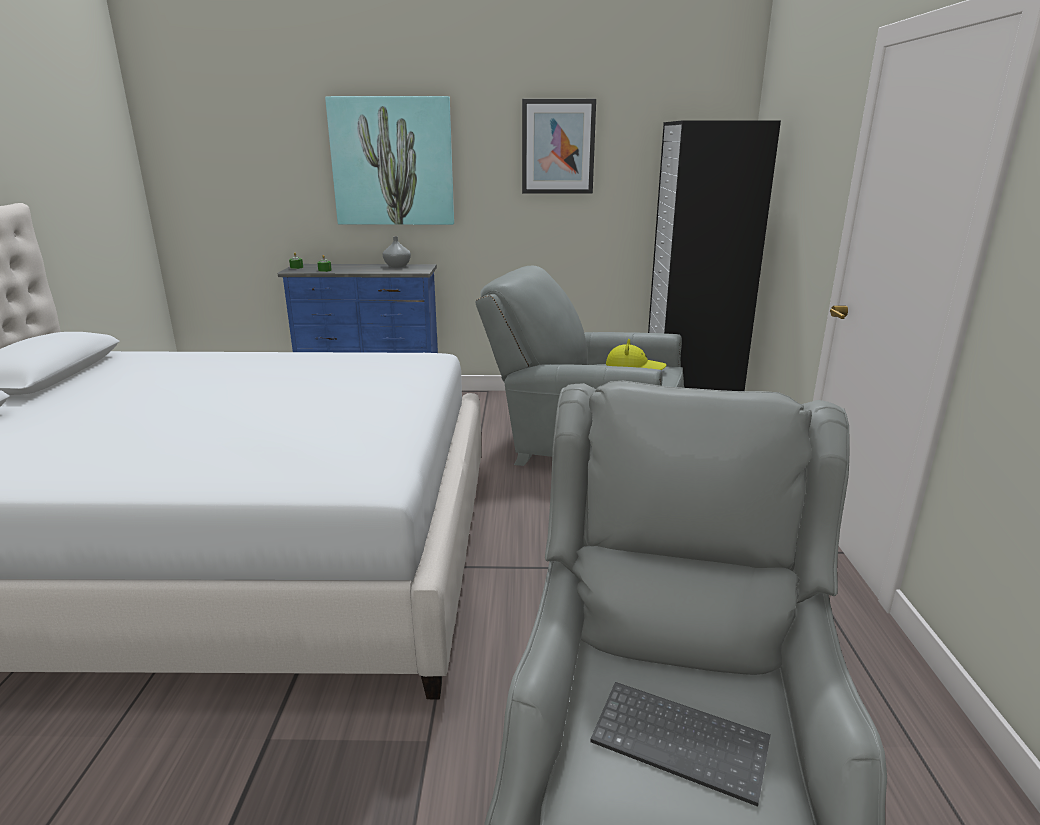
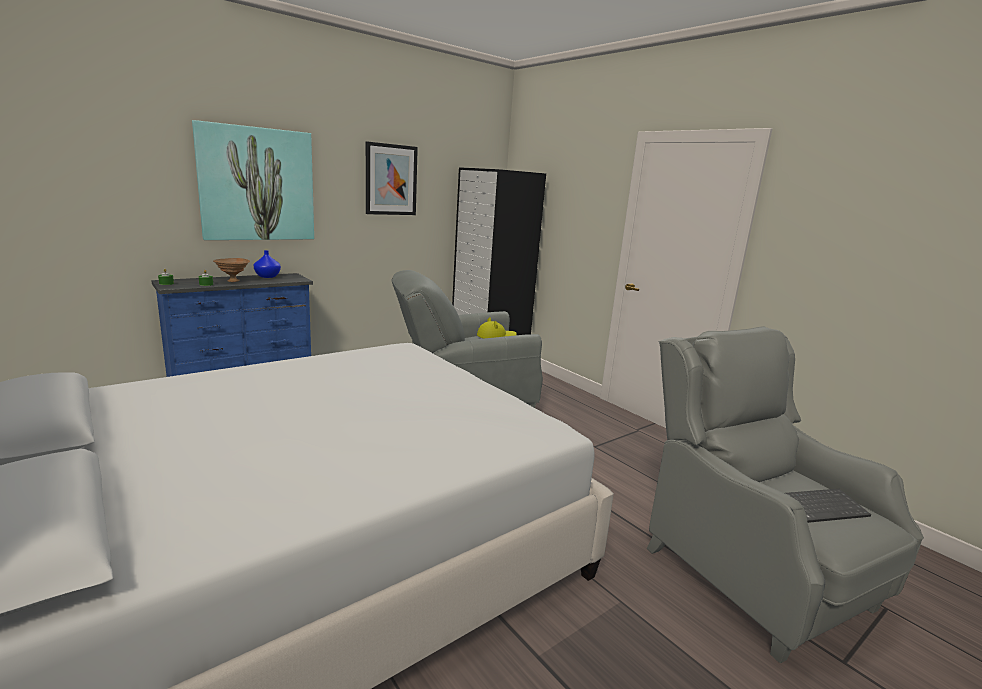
camera: 40 degrees left, 5 degrees down
grey vase [383,236,411,268] -> blue vase [254,250,281,278]
none -> brown bowl [213,258,250,282]

